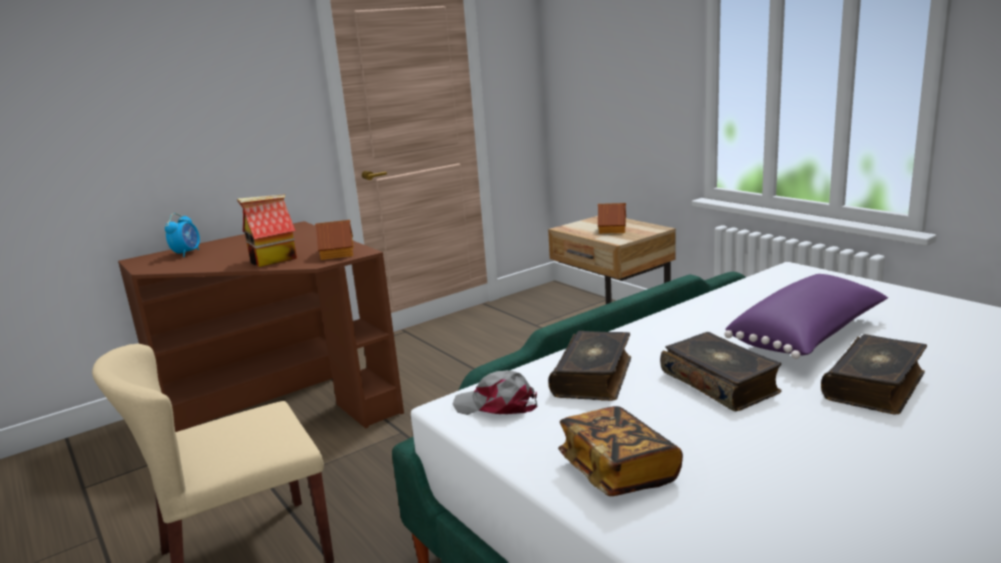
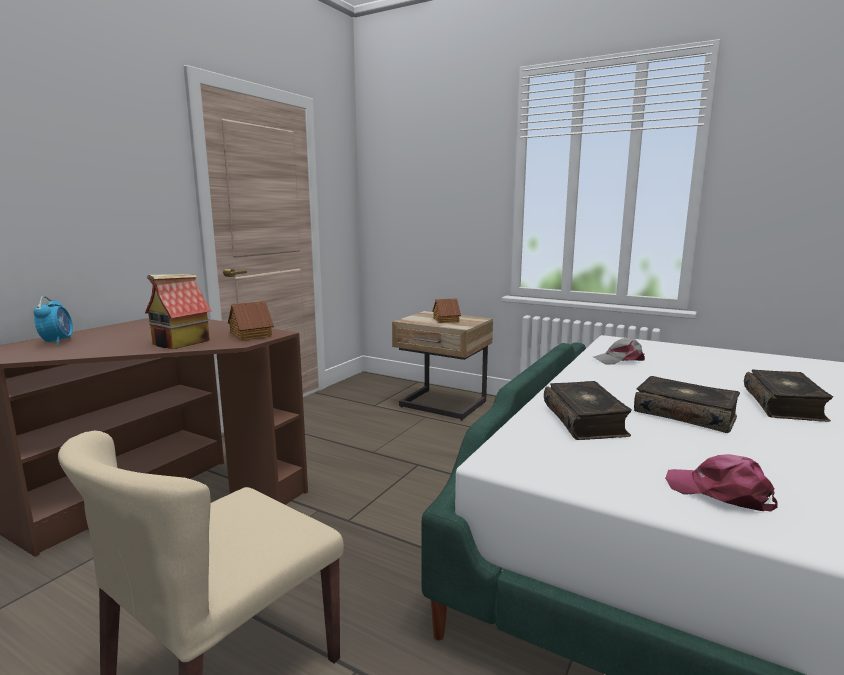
camera: 25 degrees left, 5 degrees down
grey cap [452,370,537,415] -> grey cap moved to [594,337,645,365]
book [558,406,683,496] -> pink cap [665,454,778,512]
purple pillow [725,274,888,359] -> none

